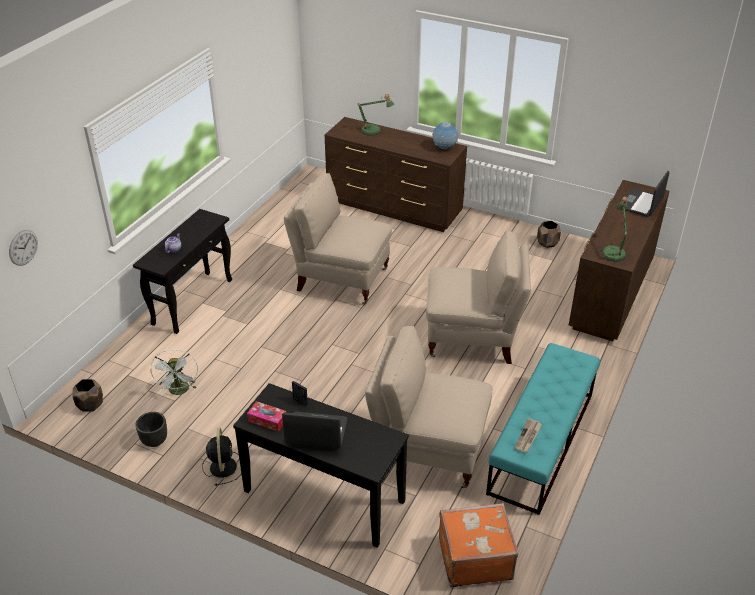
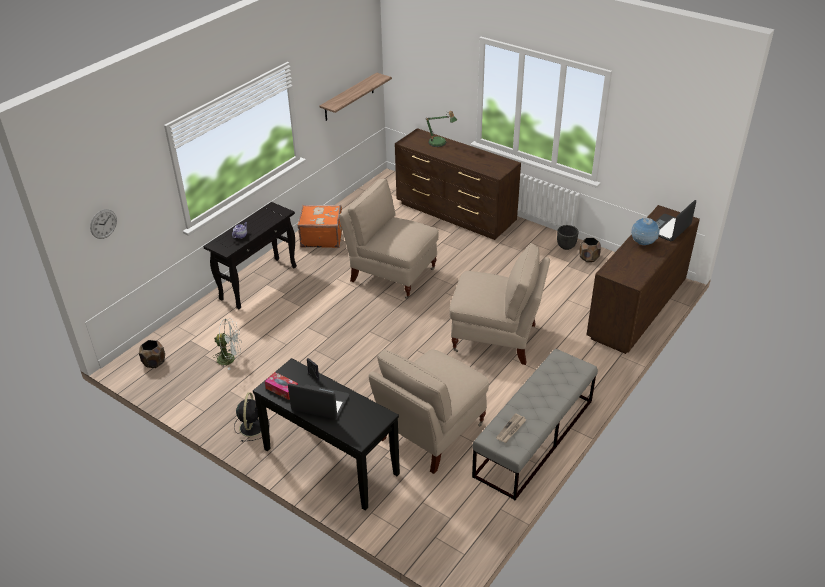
camera: 10 degrees right, 0 degrees up
black planter [135,412,167,447] -> black planter moved to [557,225,579,250]
white fan [150,349,198,396] -> white fan turned 90 degrees counterclockwise [214,319,242,370]
beige chair [365,326,492,488] -> beige chair turned 75 degrees counterclockwise [369,349,489,474]
globe [432,122,458,149] -> globe moved to [631,218,660,245]
orange suitcase [439,503,519,587] -> orange suitcase moved to [298,205,342,248]
turquoise bench [486,343,600,515] -> grey bench [472,349,598,500]
table lamp [601,197,628,262] -> none
none -> shelf [319,73,392,121]

